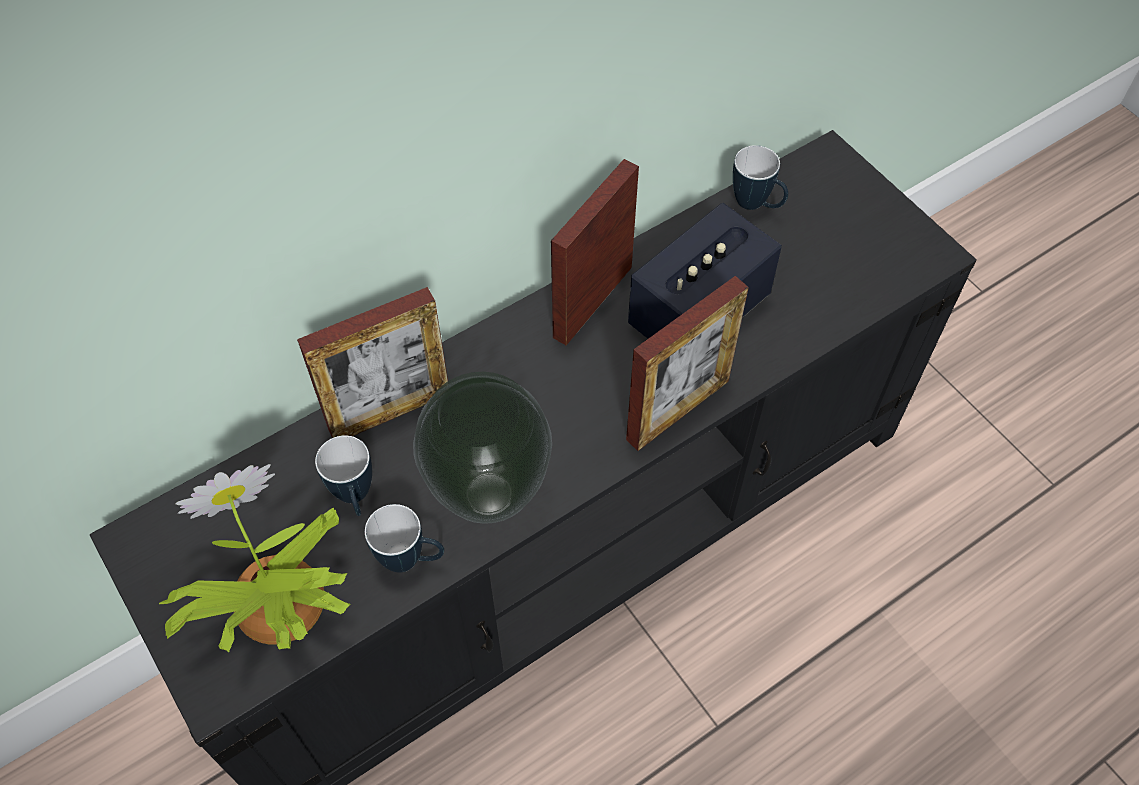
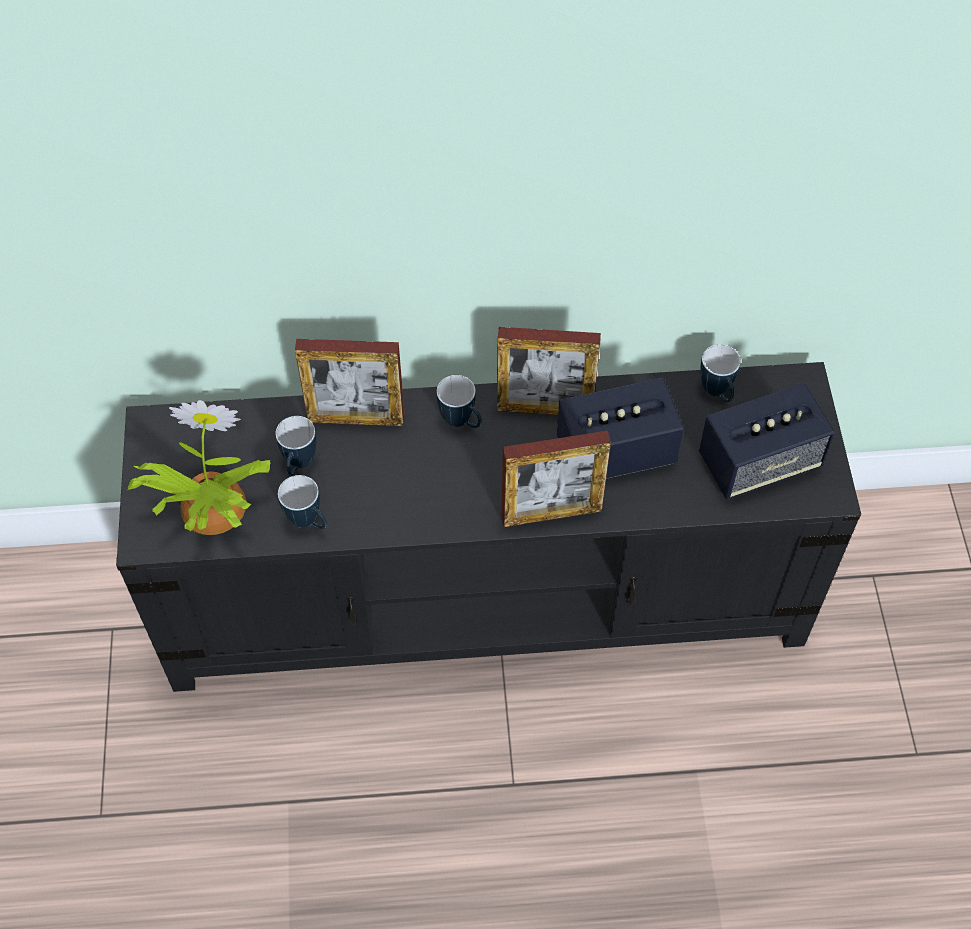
camera: 30 degrees right, 0 degrees up
vase [413,372,552,524] -> none
picture frame [551,159,639,346] -> picture frame turned 150 degrees counterclockwise [497,327,601,415]
none -> mug [437,375,482,428]
none -> speaker [699,383,835,500]

